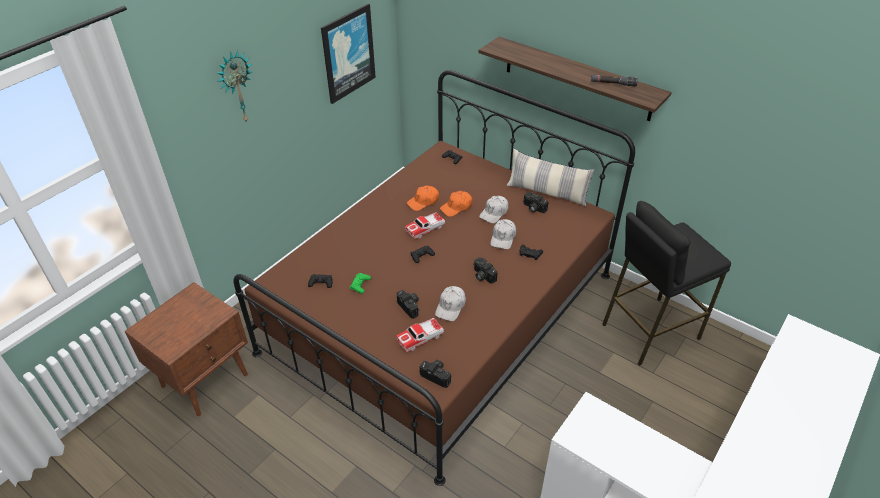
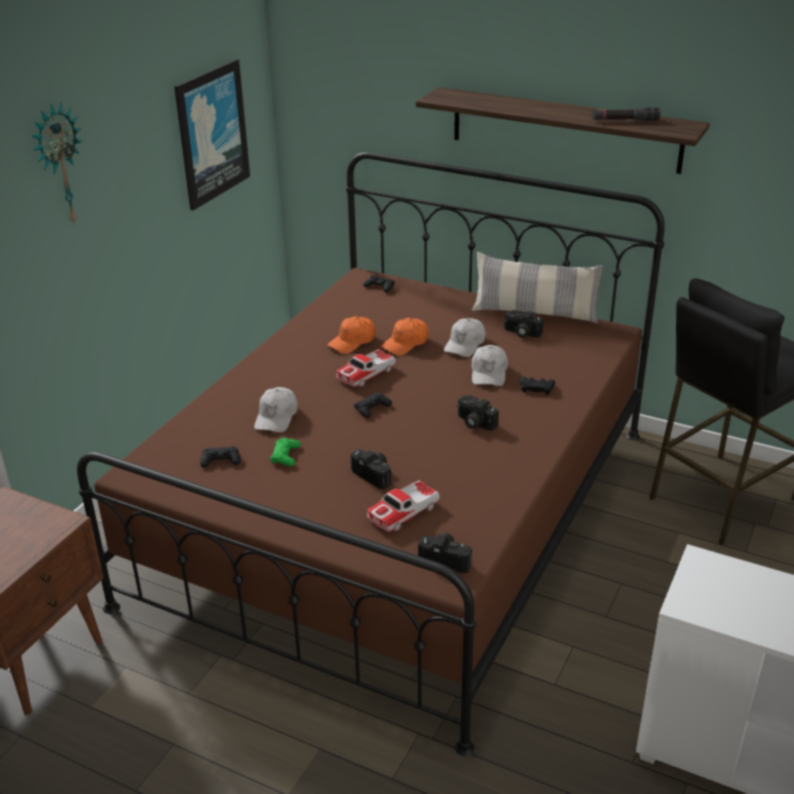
camera: 10 degrees left, 10 degrees down
white cap [435,286,466,321] -> white cap moved to [254,387,298,433]

